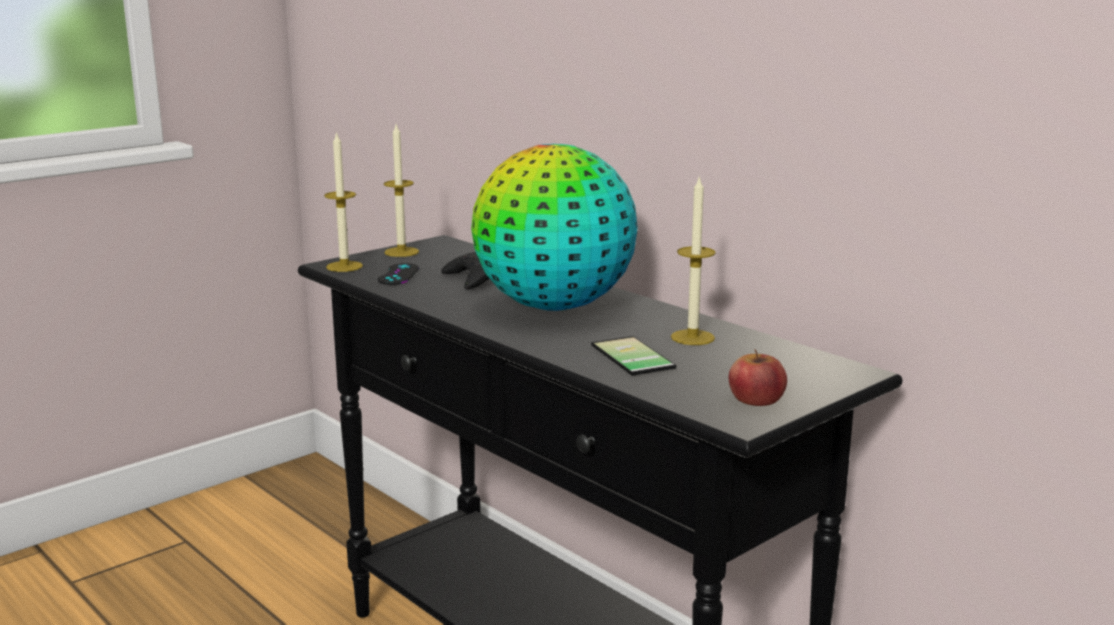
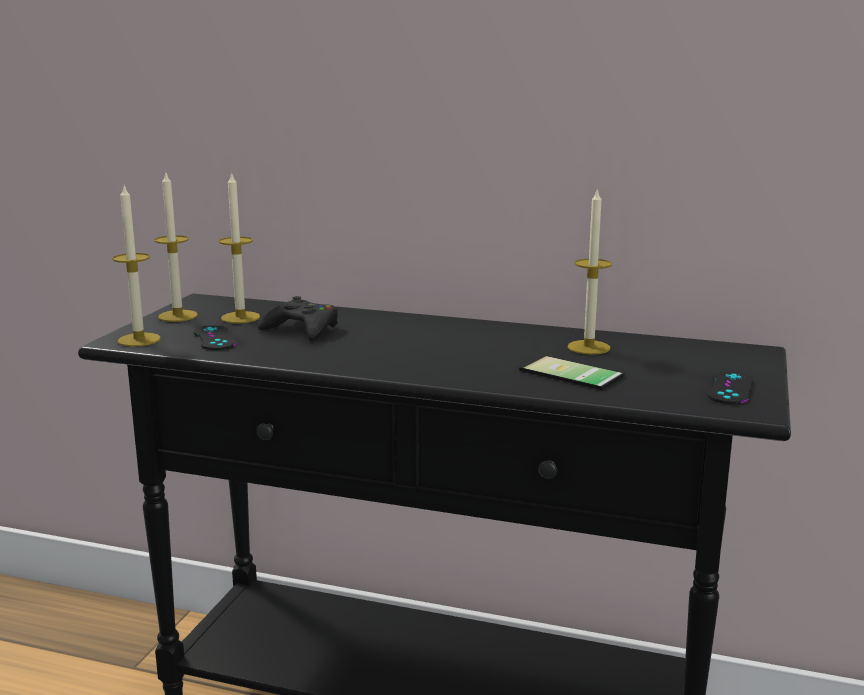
camera: 30 degrees left, 0 degrees up
globe [471,144,638,311] -> none
apple [729,349,787,406] -> black game controller [707,371,753,404]
none -> candle [219,172,260,323]

